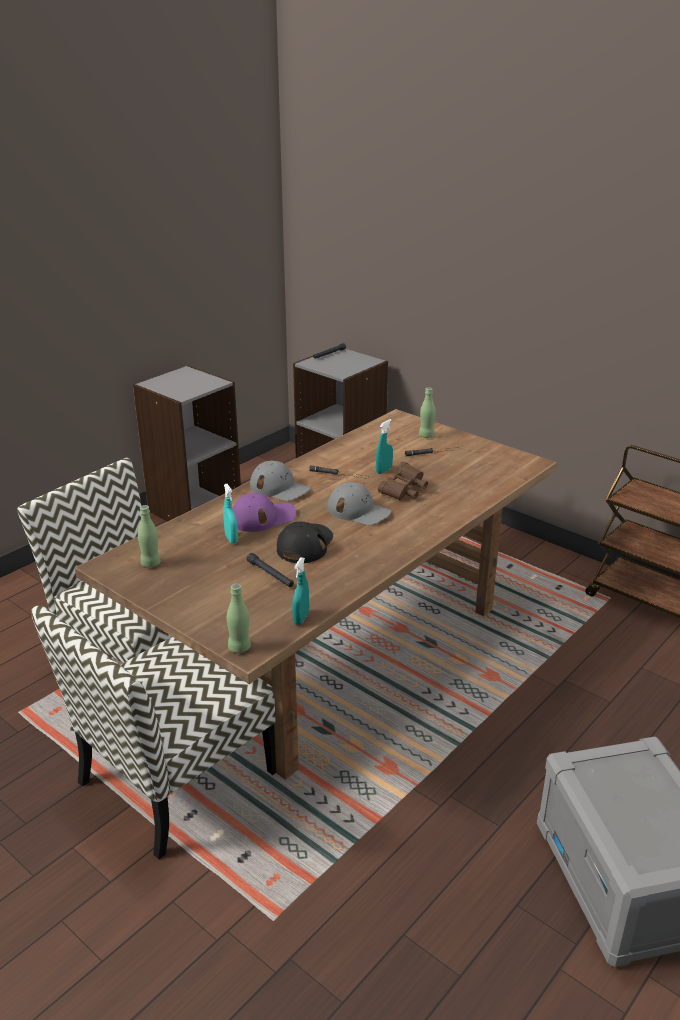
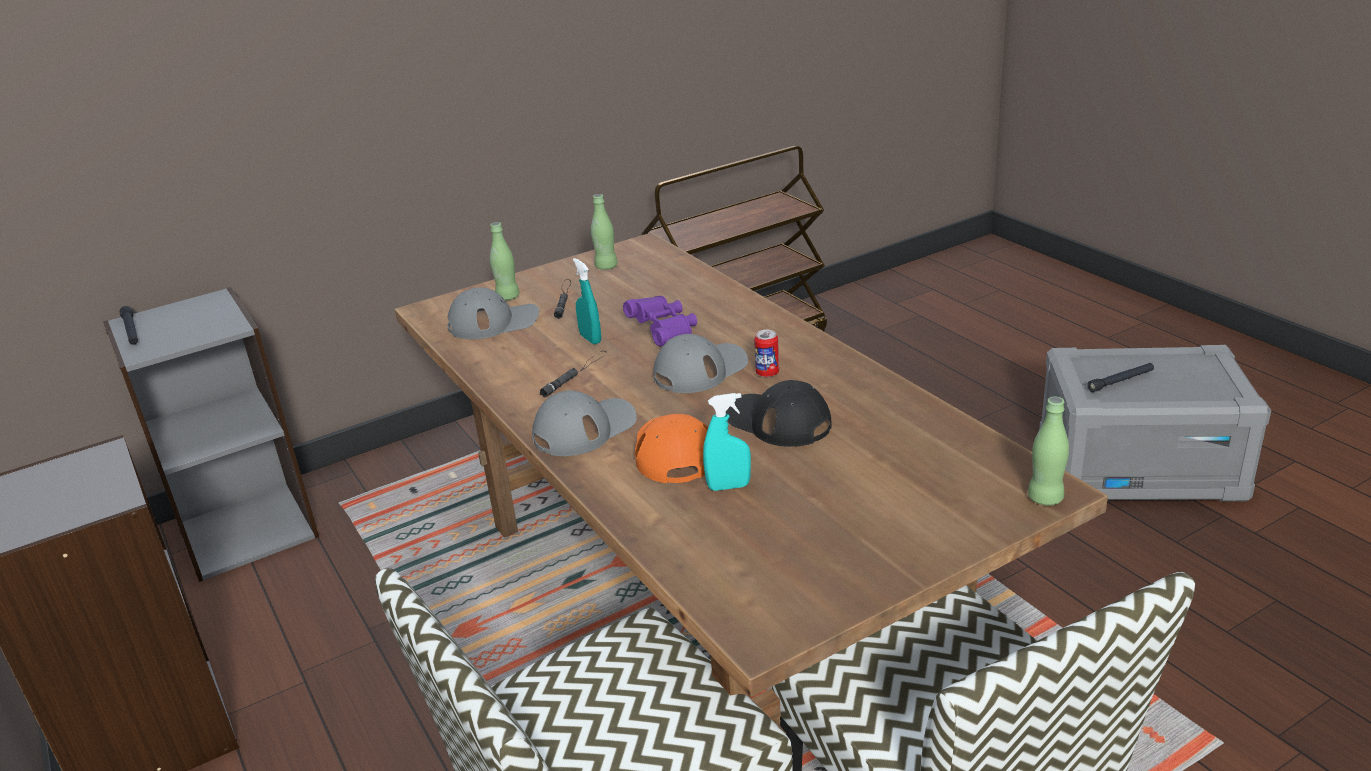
camera: 70 degrees left, 0 degrees up
green bottle [138,505,161,568] -> green bottle moved to [591,194,618,270]
purple cap [232,493,296,532] -> orange cap [635,414,708,483]
black flashlight [246,553,294,587] -> black flashlight moved to [1087,363,1154,392]
turquoise spray bottle [292,557,309,625] -> none
brown binoculars [378,462,428,500] -> purple binoculars [623,296,697,346]
none -> grey cap [447,287,539,339]
none -> can [754,330,779,377]

